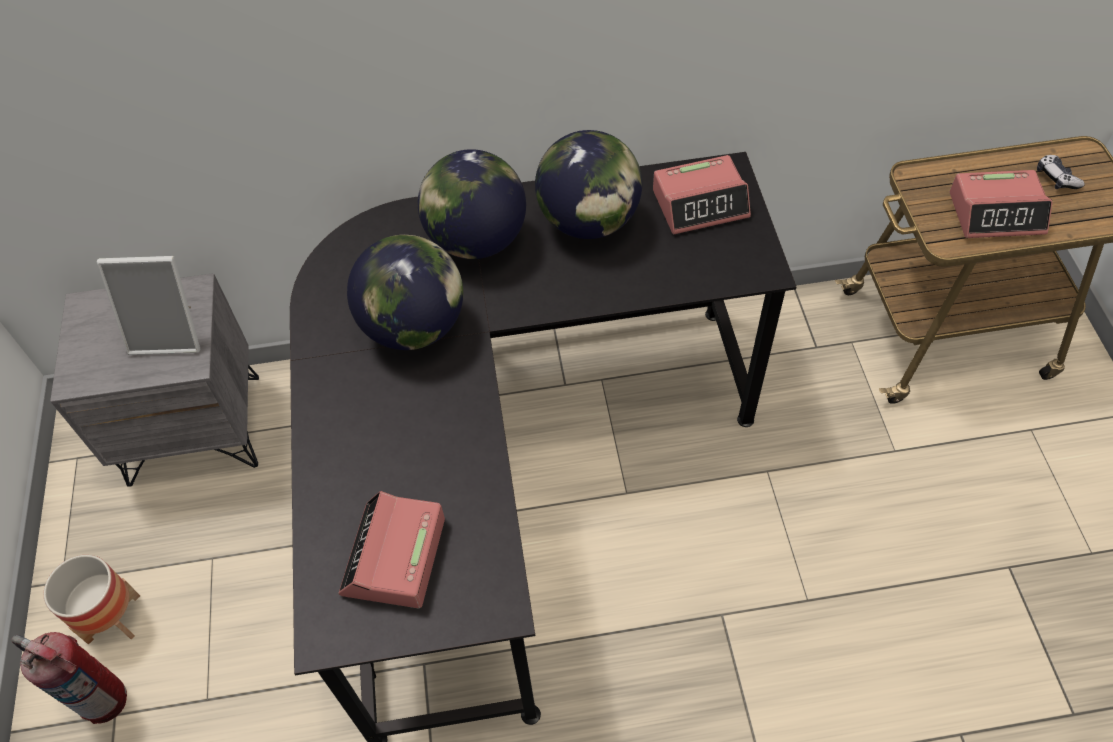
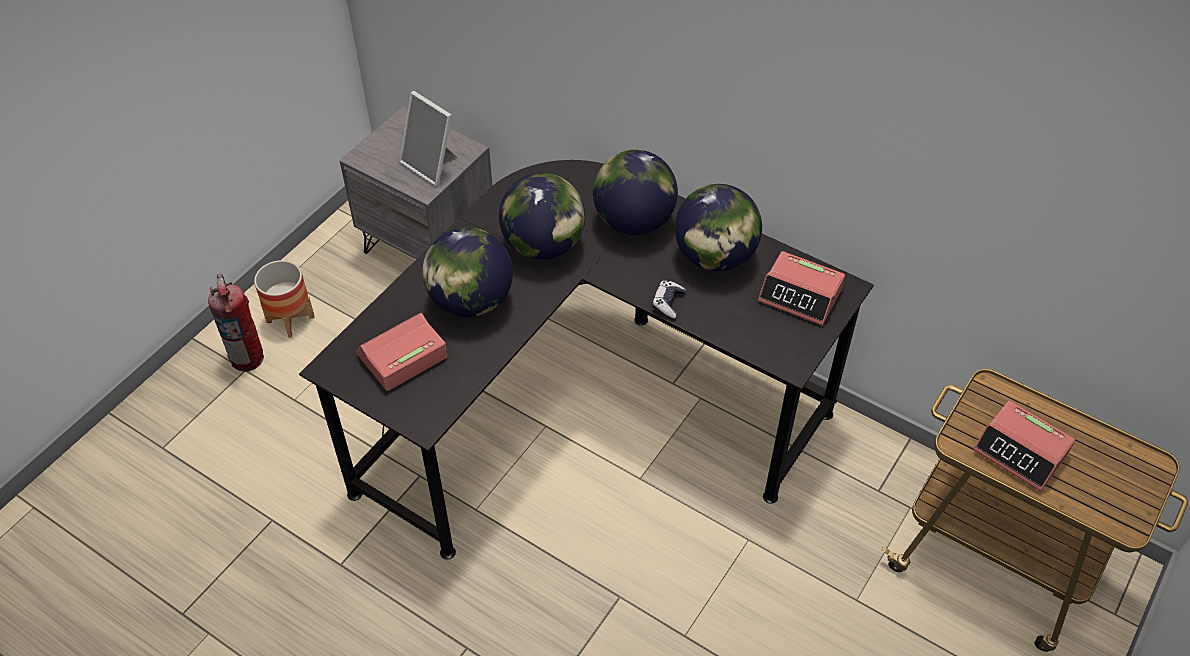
camera: 40 degrees right, 5 degrees down
game controller [1037,155,1085,189] -> game controller moved to [652,280,686,319]
none -> globe [422,227,513,317]

